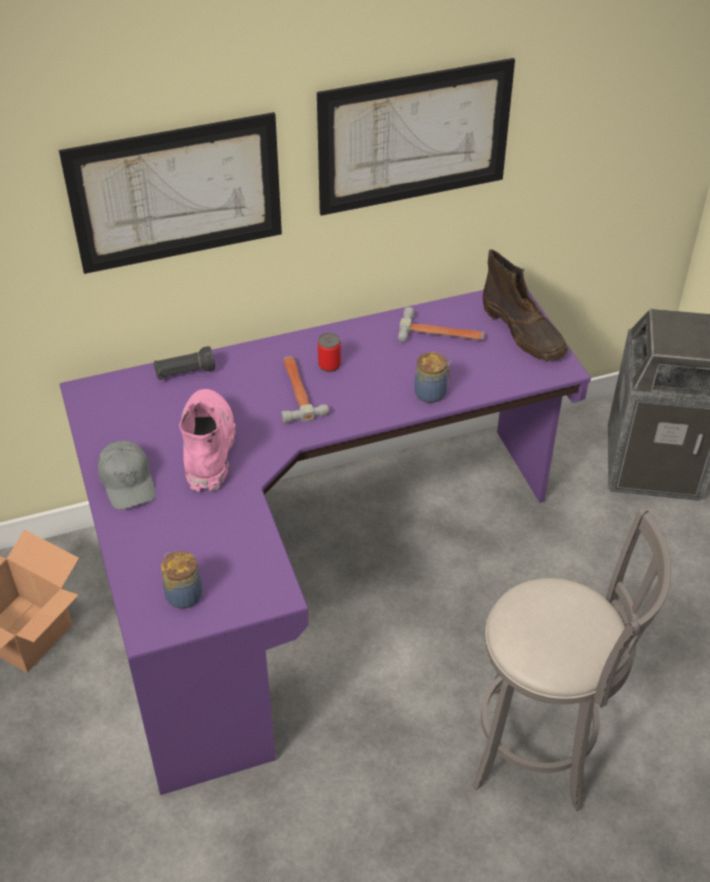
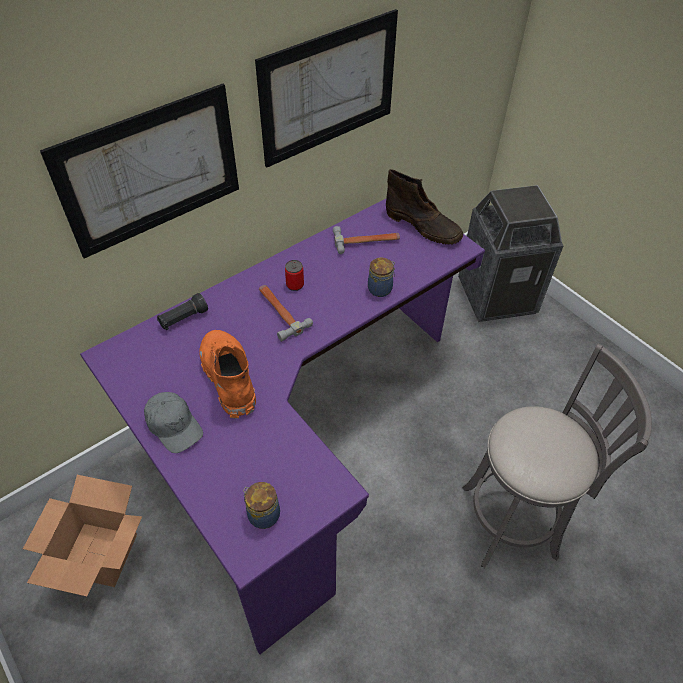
camera: 20 degrees left, 5 degrees up
pink boot [179,389,236,492] -> orange boot [200,330,256,419]

